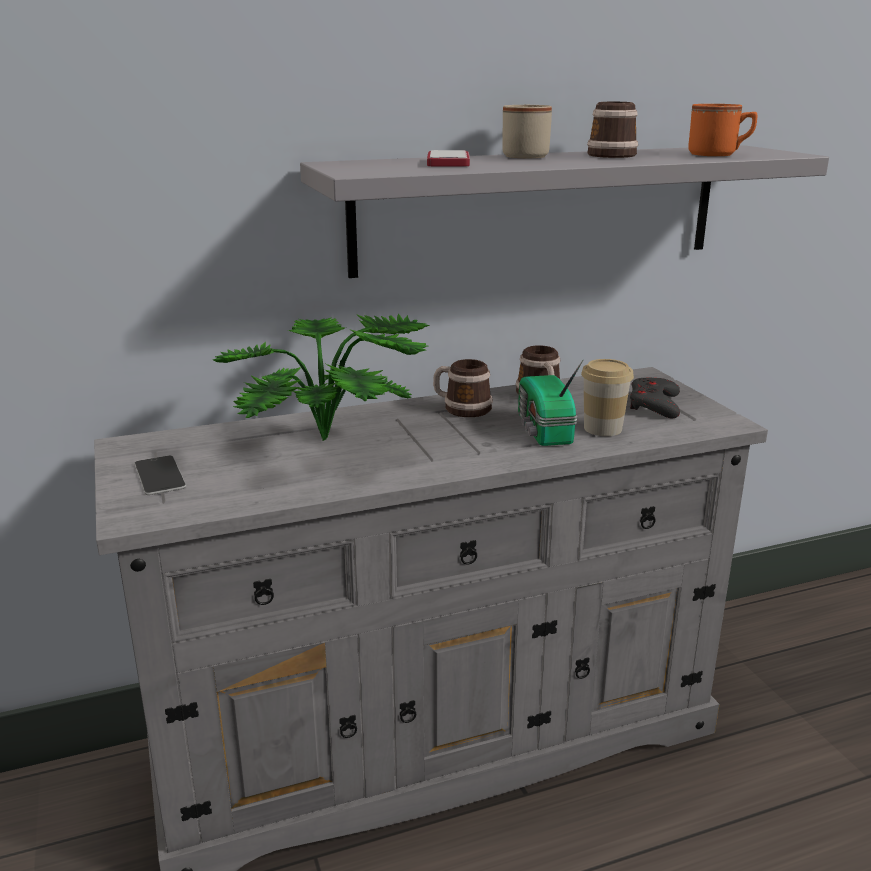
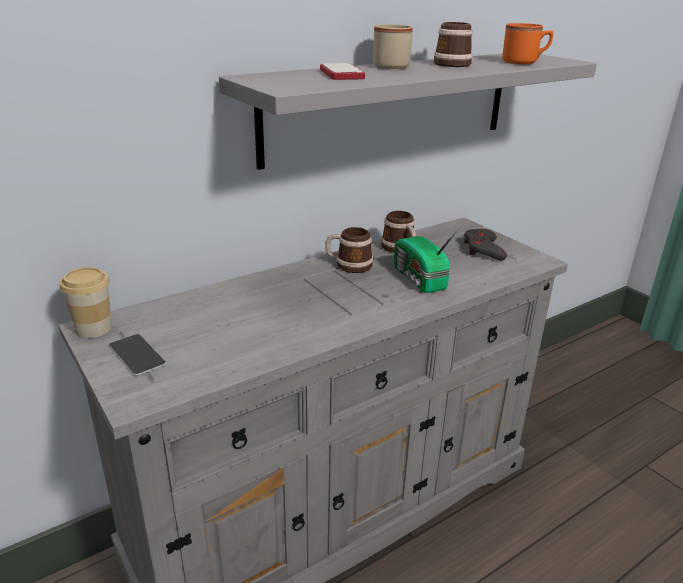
camera: 15 degrees left, 5 degrees up
potted plant [213,314,430,441] -> none
cup [581,359,634,436] -> cup moved to [60,267,112,338]

